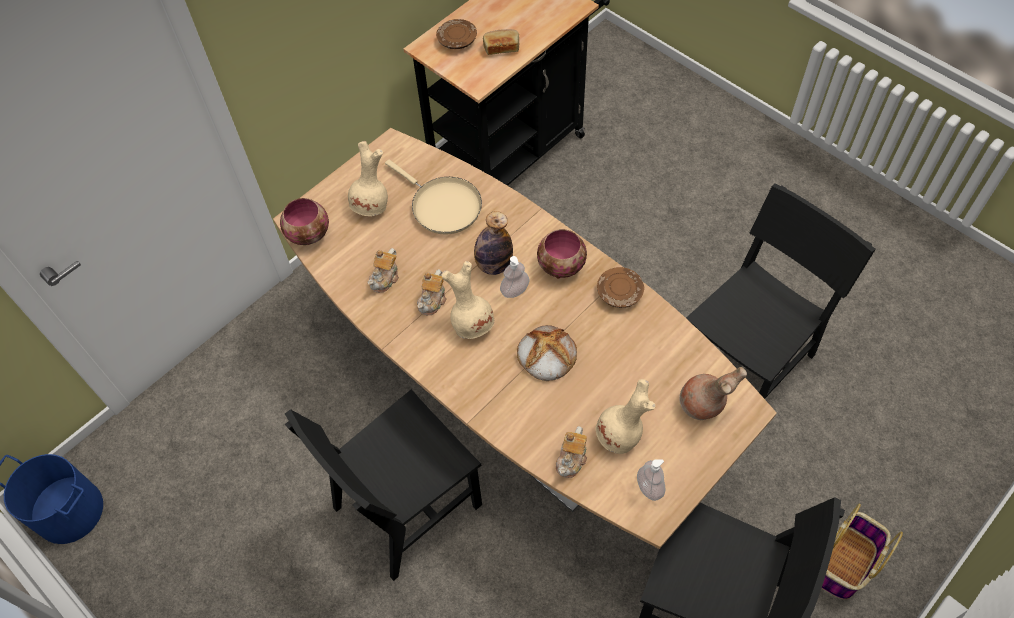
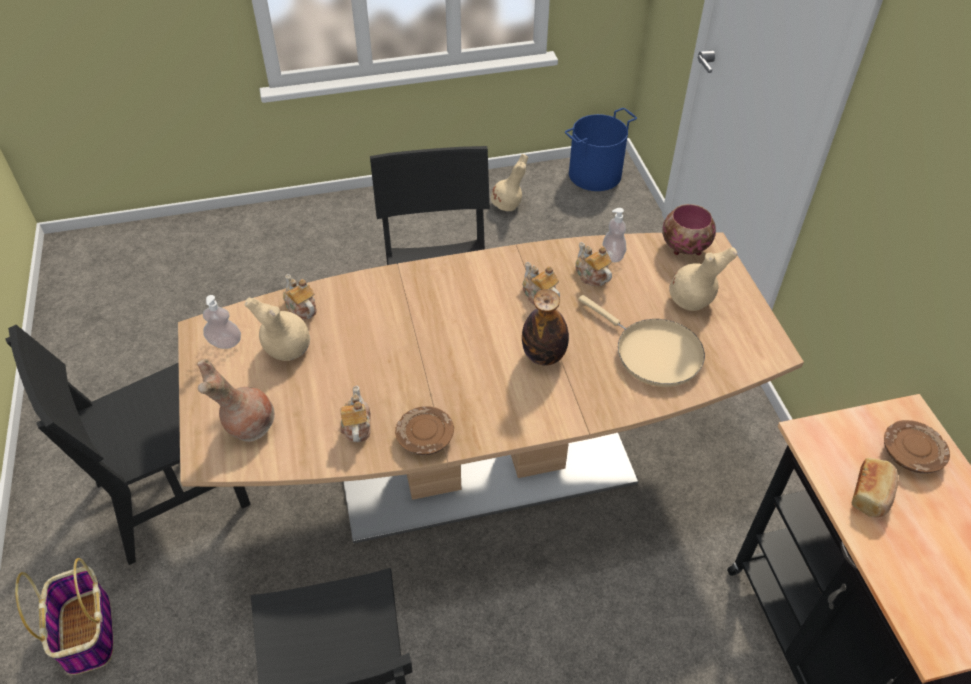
camera: 120 degrees right, 10 degrees down
beige frying pan [385,159,482,235] -> beige frying pan turned 120 degrees counterclockwise [578,295,705,387]
beige vase [441,261,494,339] -> beige vase moved to [491,154,528,211]
soap dispenser [500,256,529,298] -> soap dispenser moved to [603,208,626,262]
bread [517,325,577,381] -> none
bowl [537,229,587,279] -> none
none -> teapot [340,385,371,442]

